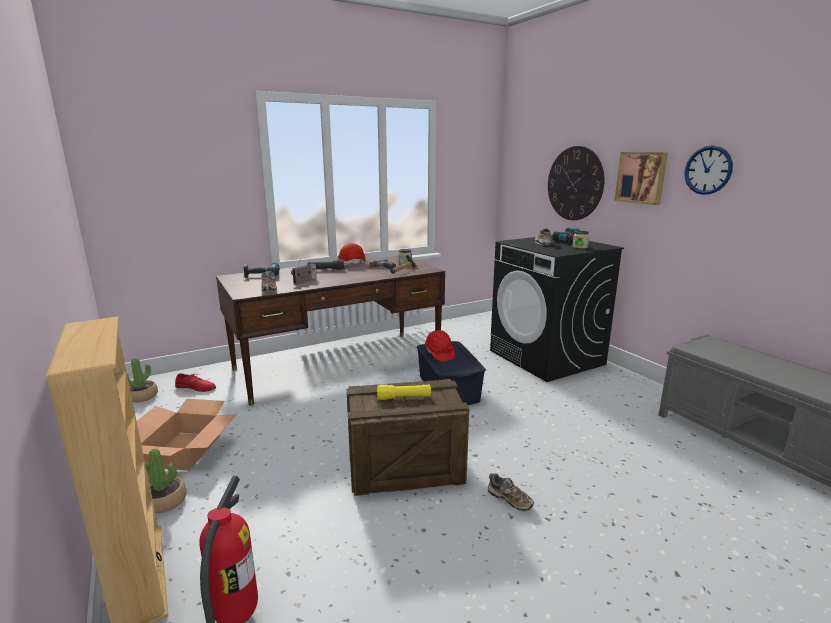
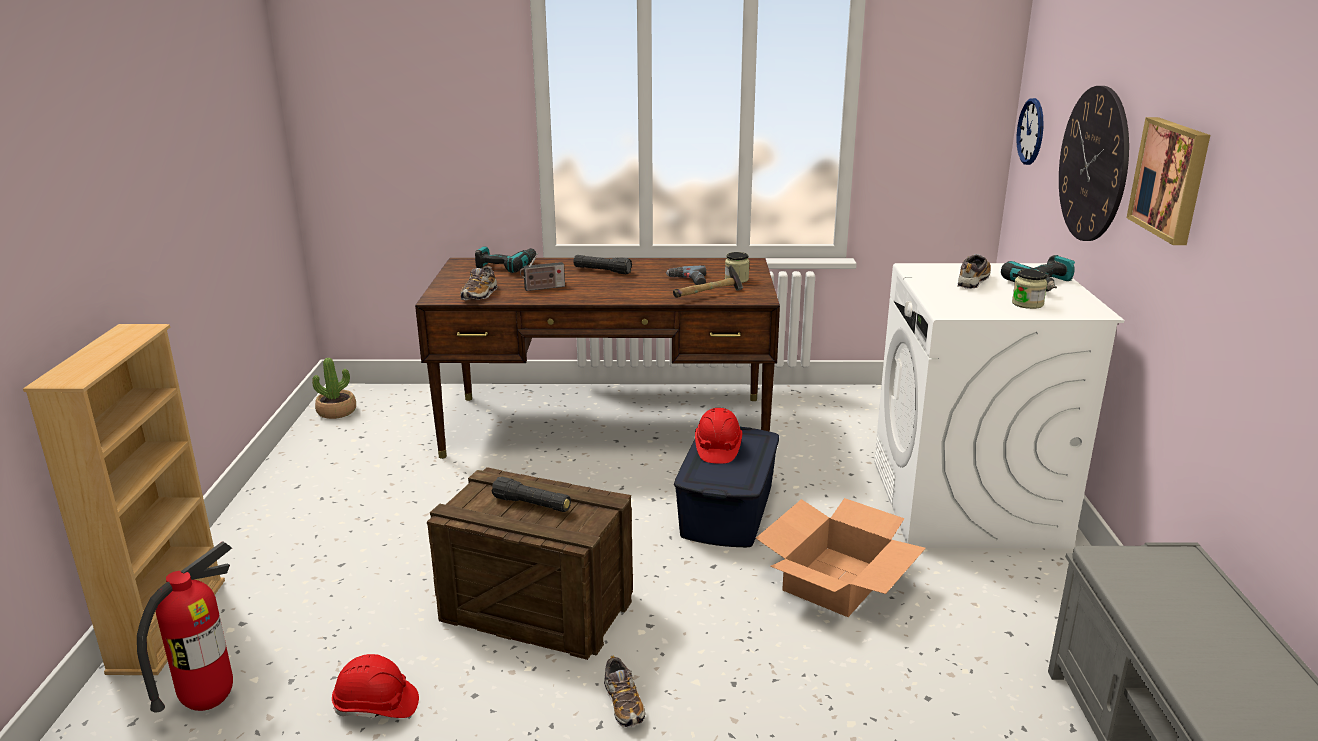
camera: 30 degrees right, 5 degrees up
cardboard box [137,399,237,471] -> cardboard box moved to [756,498,926,617]
potted plant [145,449,186,514] -> none
red shoe [175,373,216,392] -> none
red hard hat [338,243,369,266] -> red hard hat moved to [332,654,419,718]
yellow flashlight [377,385,431,400] -> black flashlight [492,477,571,512]
black washing machine [490,235,624,382] -> white washing machine [874,263,1124,548]
wall clock [684,145,733,195] -> wall clock moved to [1016,98,1044,165]

